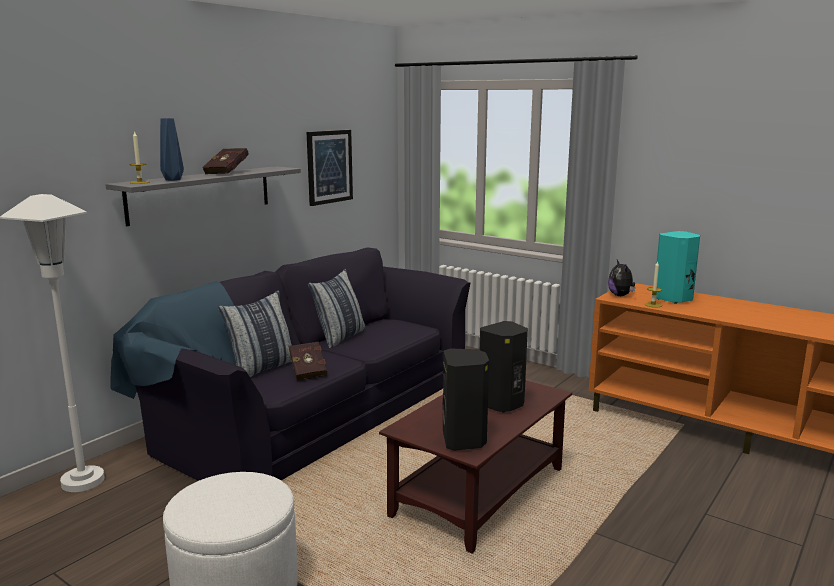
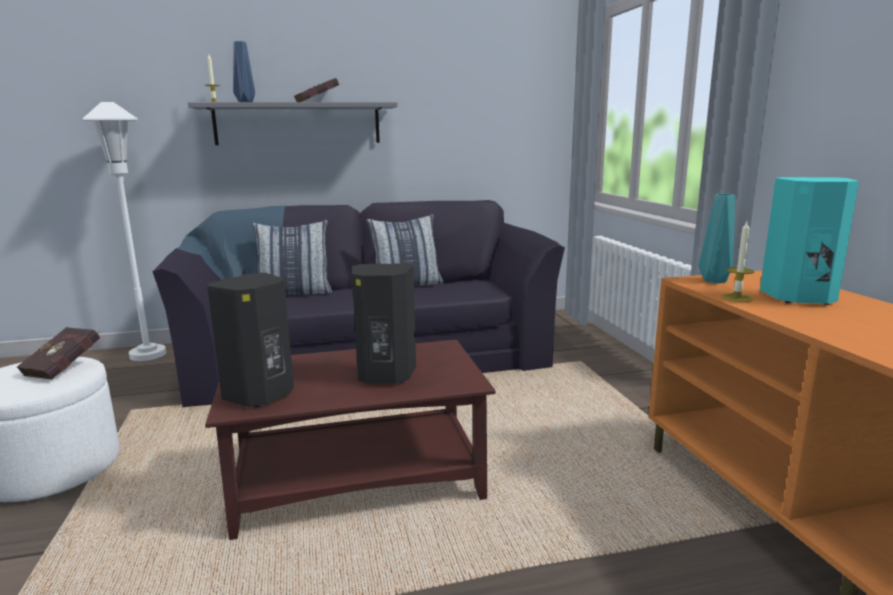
camera: 40 degrees right, 0 degrees up
red book [289,342,327,381] -> red book moved to [16,327,100,380]
picture [306,130,353,206] -> none
plush toy [608,260,635,296] -> turquoise vase [699,194,736,284]

